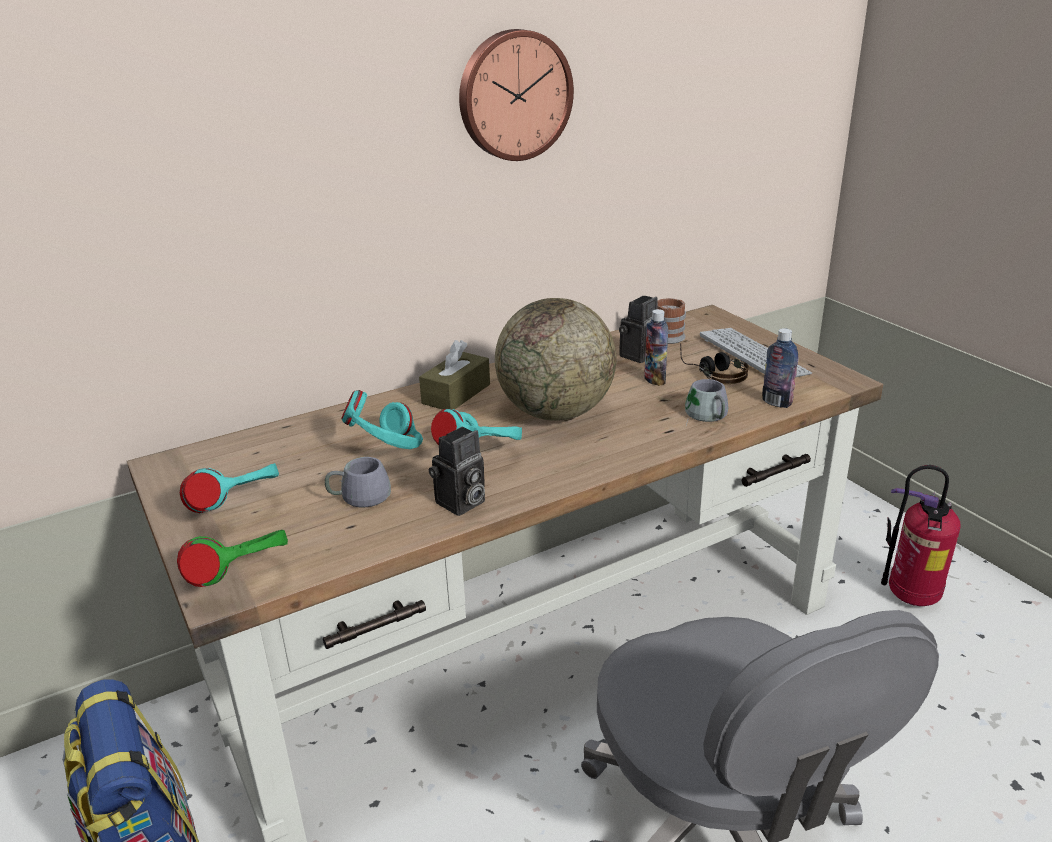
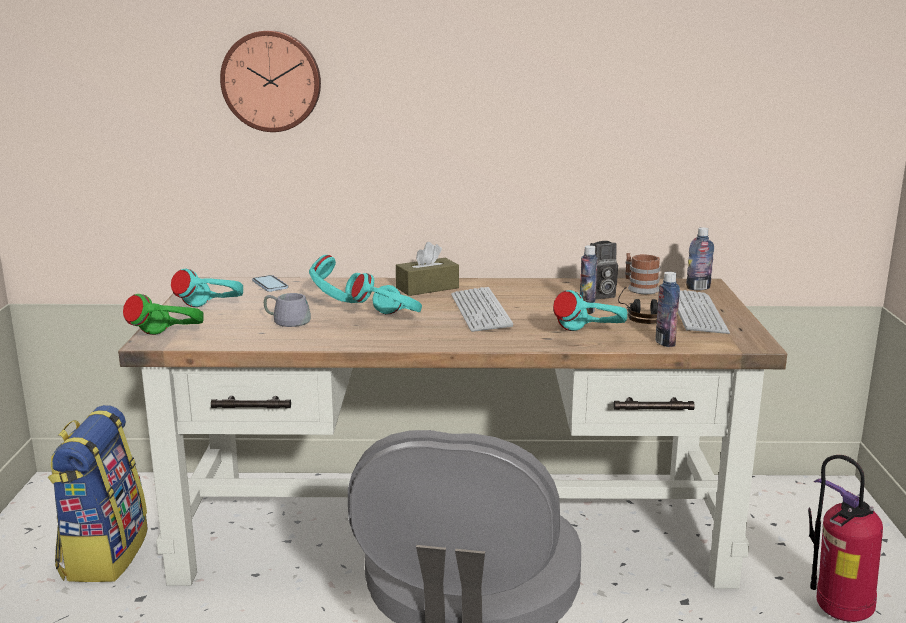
camera: 30 degrees right, 10 degrees down
camera [429,426,485,516] -> none
wall clock [459,29,574,161] -> wall clock moved to [220,30,321,132]
globe [495,298,616,421] -> keyboard [451,287,513,332]
grey mug [685,379,729,426] -> turquoise headphones [553,290,627,331]
none -> phone [252,275,288,292]
none -> bottle [686,227,714,290]

